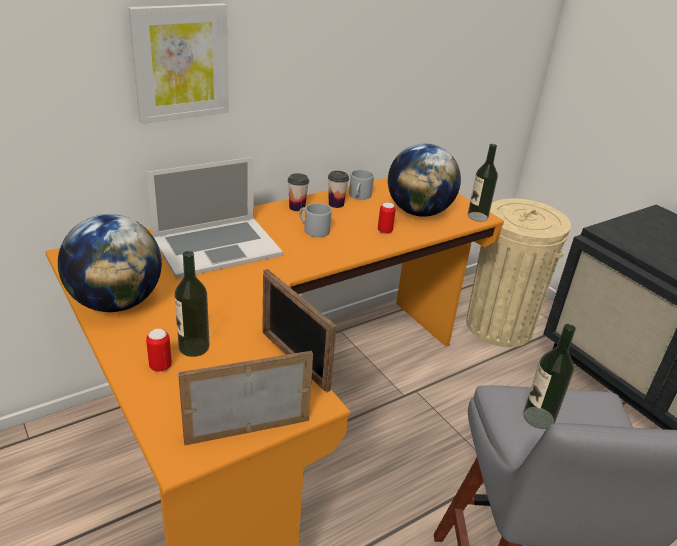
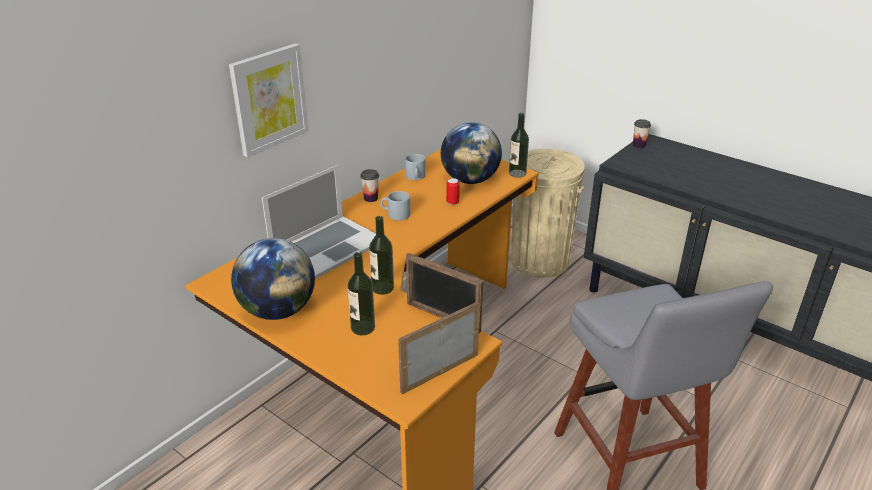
camera: 15 degrees left, 0 degrees up
can [146,329,172,372] -> none
cup [328,171,349,208] -> cup moved to [633,119,651,149]
bottle [523,324,576,429] -> bottle moved to [369,216,394,295]

